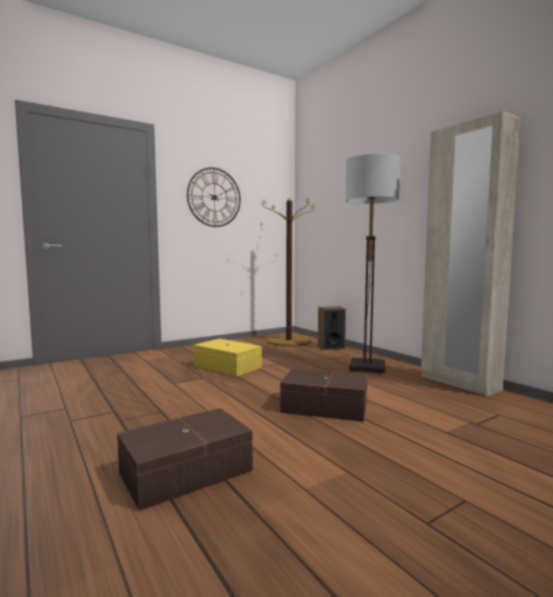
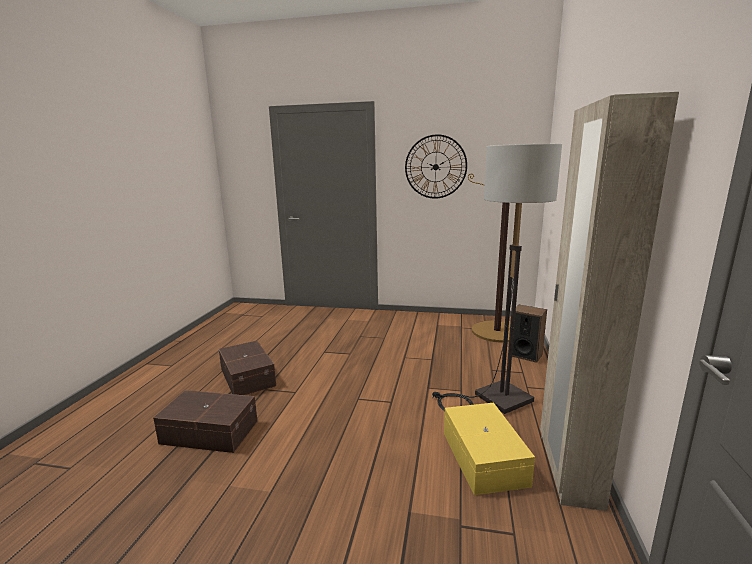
camera: 45 degrees right, 10 degrees up
yellow storage box [194,339,262,376] -> yellow storage box moved to [444,403,535,495]
brown storage box [280,368,367,422] -> brown storage box moved to [219,341,276,395]

